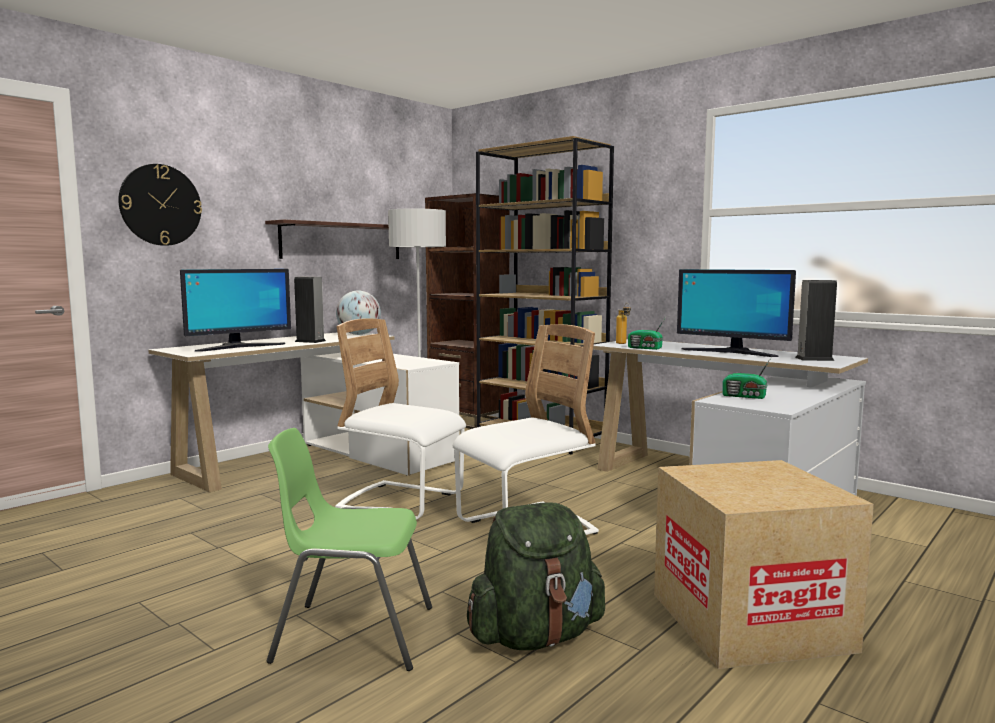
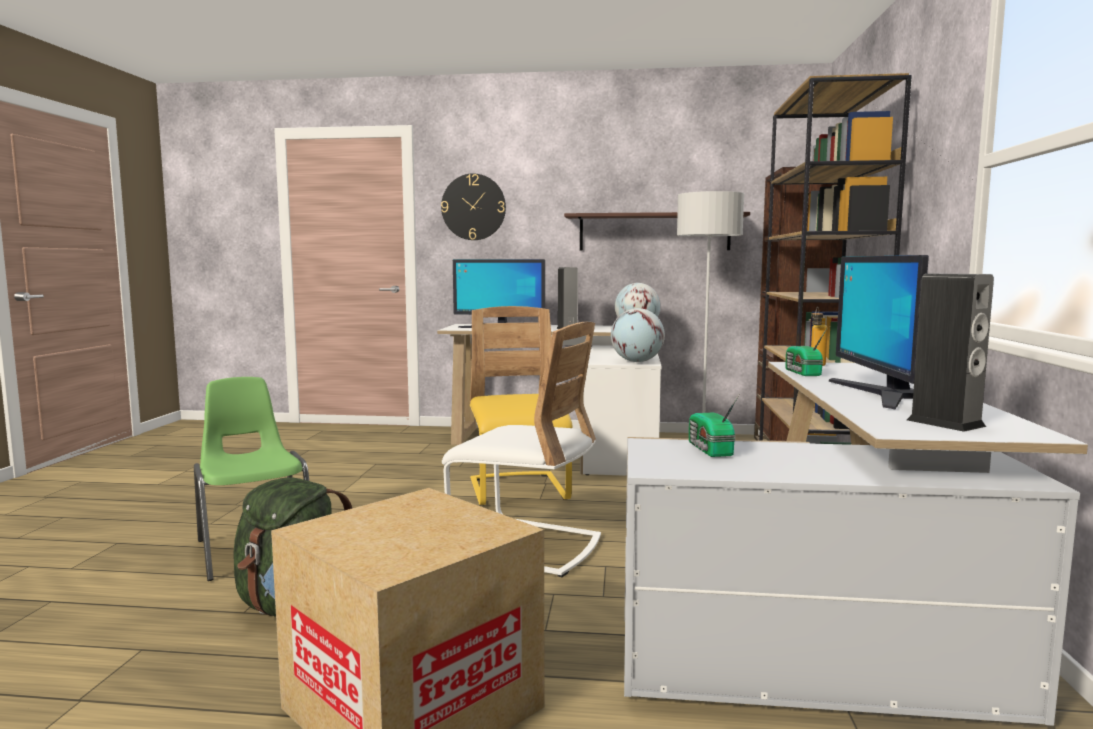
camera: 55 degrees right, 0 degrees up
white chair [335,318,466,520] -> yellow chair [470,306,573,505]
none -> globe [611,308,665,362]

